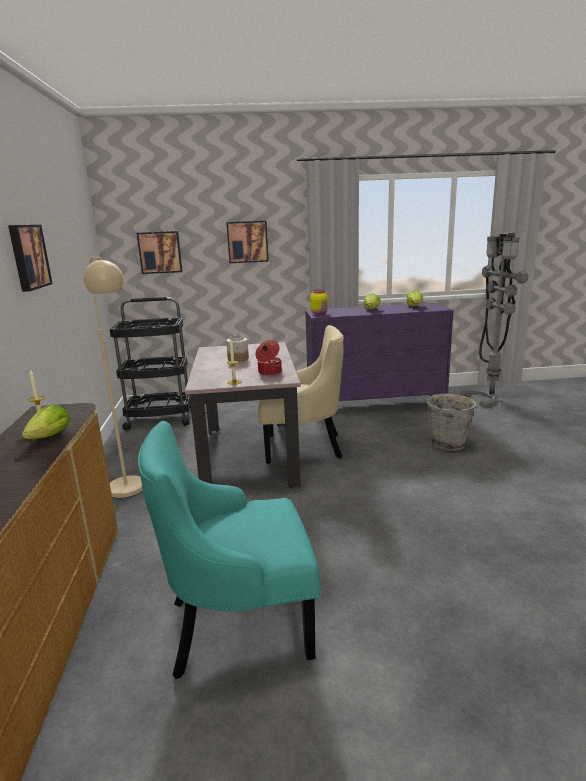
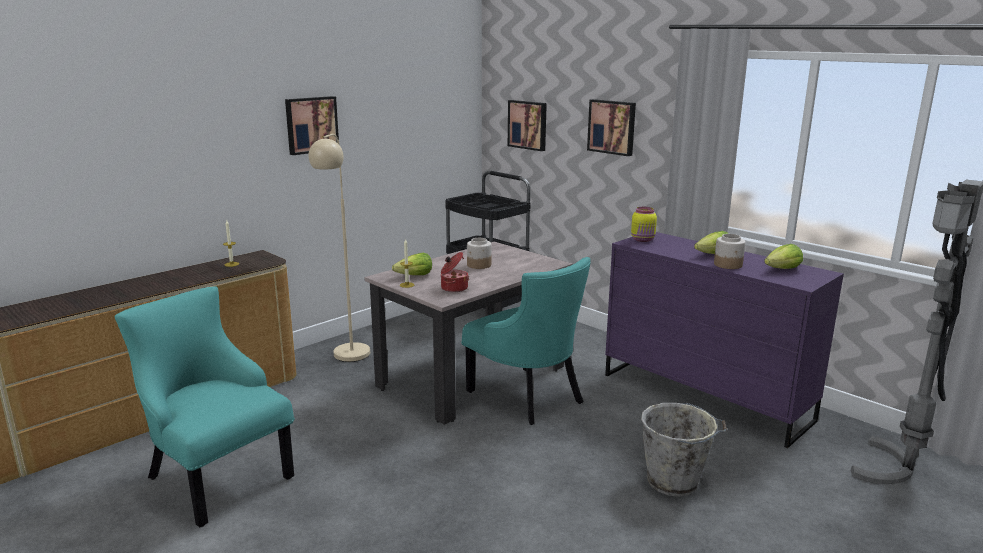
camera: 50 degrees right, 0 degrees up
lettuce [22,404,70,439] -> lettuce moved to [392,253,432,275]
beige chair [258,325,344,464] -> turquoise chair [461,257,591,425]
none -> jar [714,234,745,269]

